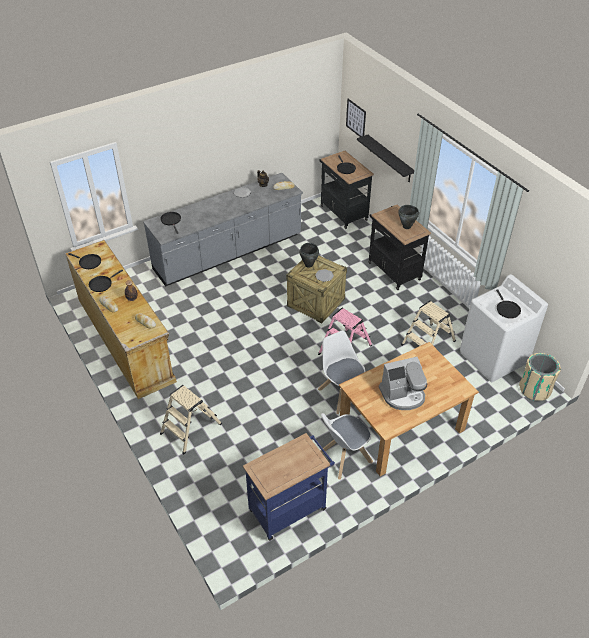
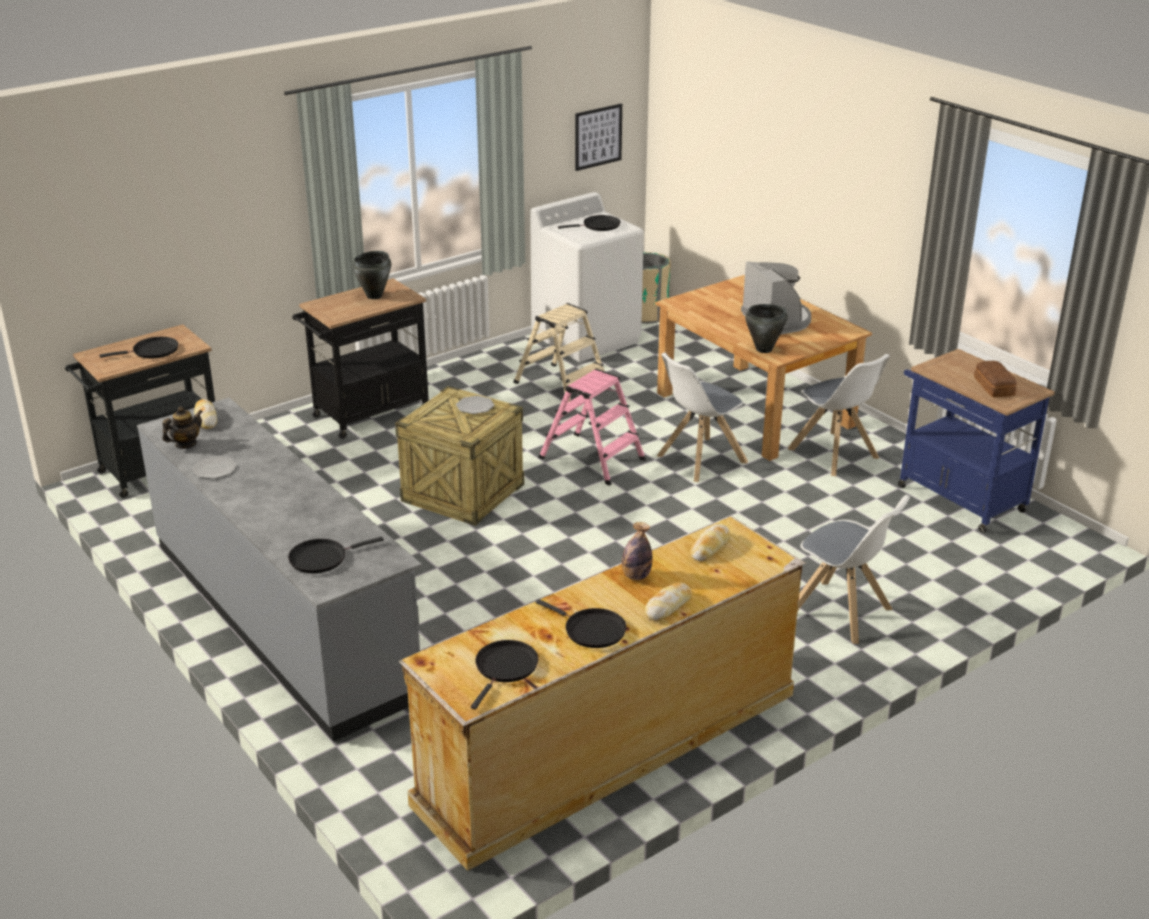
camera: 95 degrees left, 15 degrees down
beige step ladder [160,385,222,455] -> chair [798,495,910,644]
black cooking pot [299,243,319,268] -> black cooking pot moved to [745,304,788,353]
picture [346,99,366,137] -> picture moved to [575,103,622,171]
black shelf [357,135,414,182] -> none
none -> bread [974,361,1017,397]

